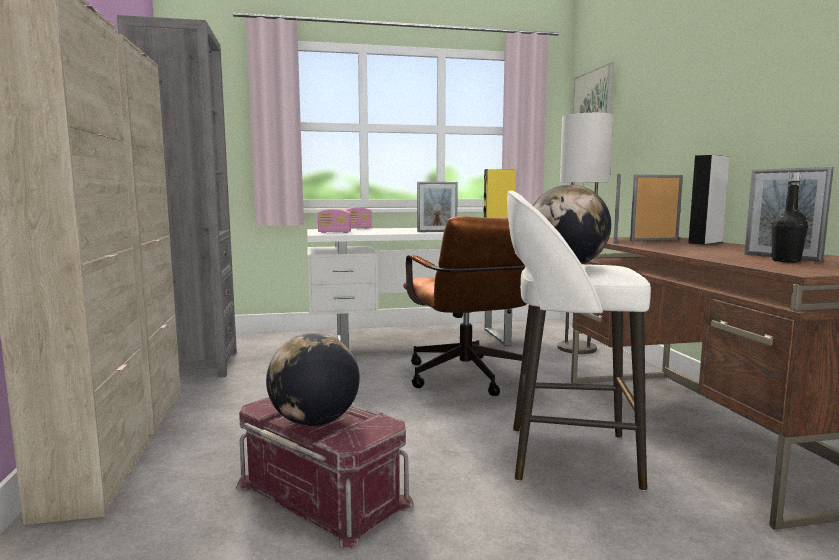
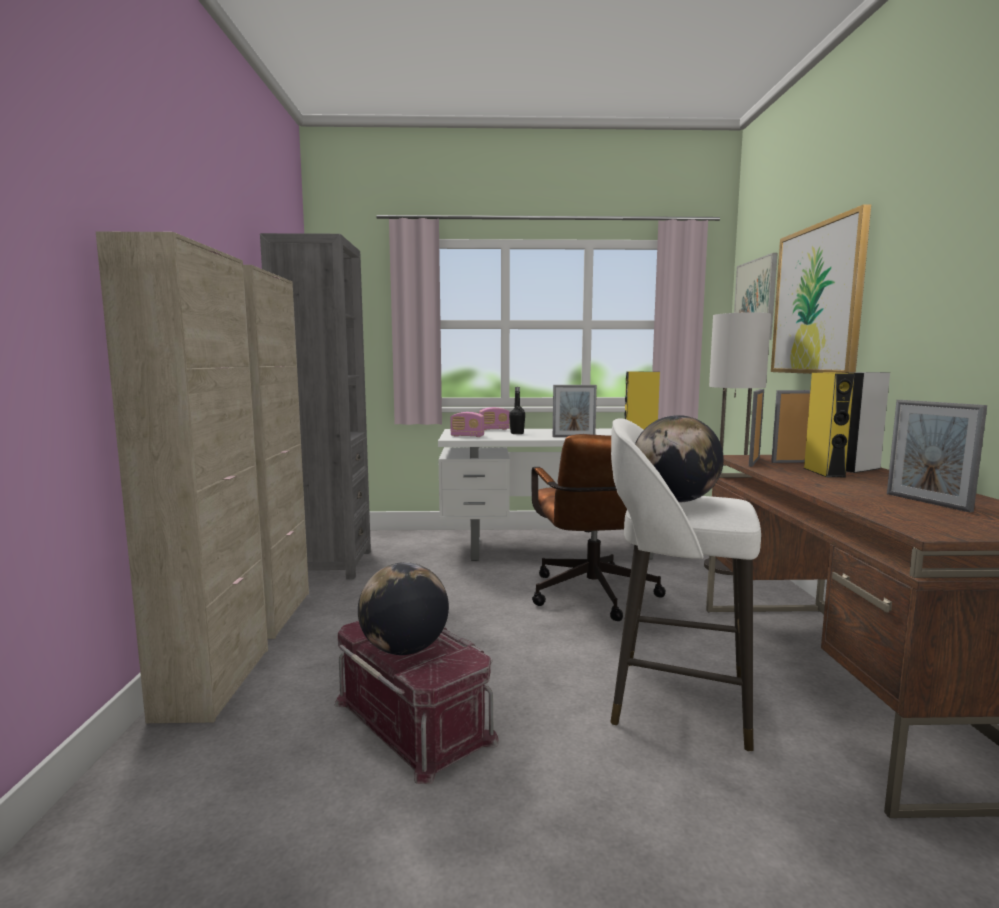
camera: 10 degrees right, 0 degrees up
black bottle [771,173,808,263] -> black bottle moved to [509,387,525,434]
none -> picture [771,204,871,374]
none -> yellow speaker [804,372,855,477]

